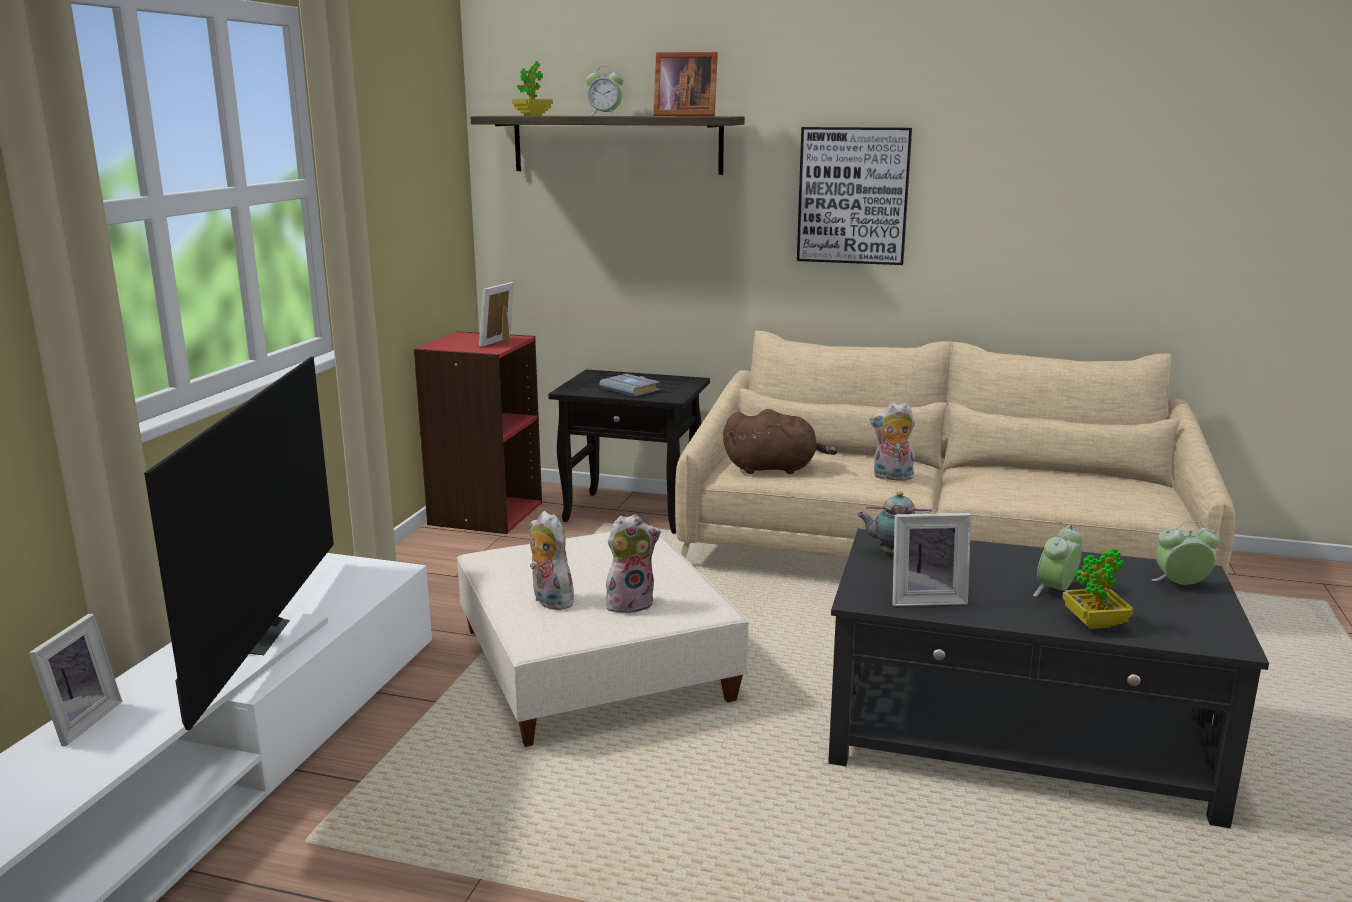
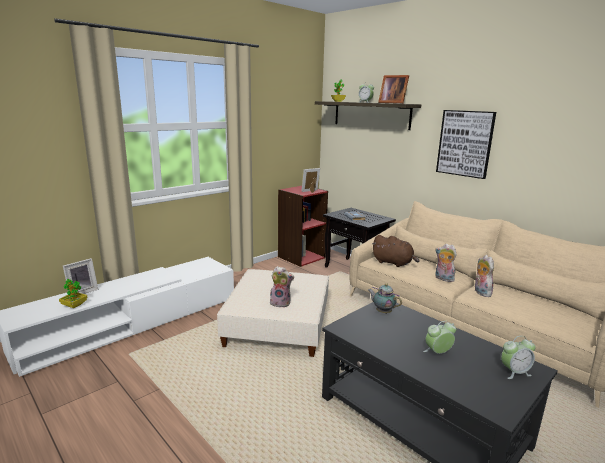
camera: 30 degrees right, 0 degrees up
television [144,357,334,730] -> none
plush toy [530,511,578,610] -> plush toy moved to [475,255,494,297]
picture frame [892,513,971,606] -> none
potted plant [1062,548,1134,629] -> potted plant moved to [59,279,87,308]
alarm clock [1151,521,1220,585] -> alarm clock turned 135 degrees clockwise [501,336,536,379]

